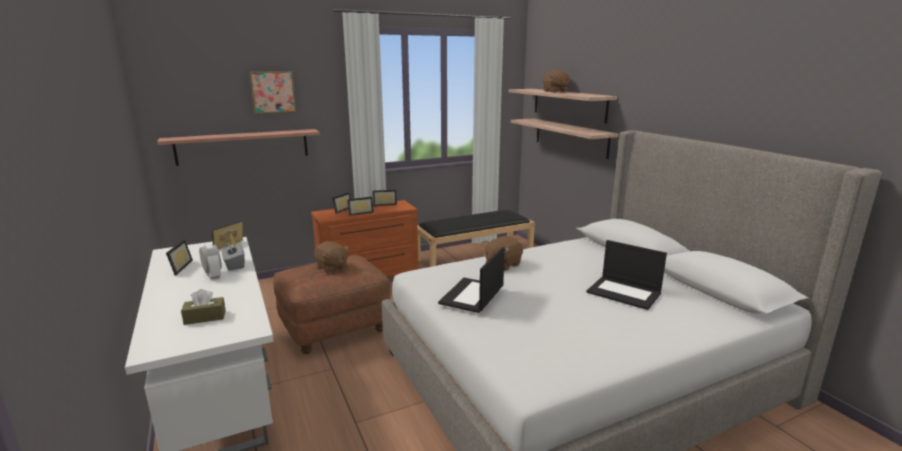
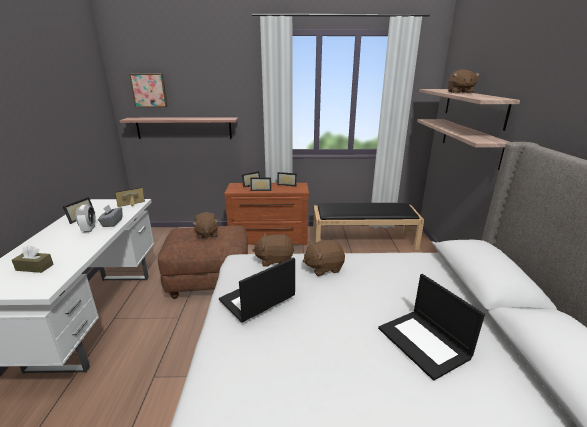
camera: 25 degrees right, 5 degrees up
picture [249,71,296,114] -> picture moved to [129,74,168,107]
none -> brown plush toy [252,233,294,267]

